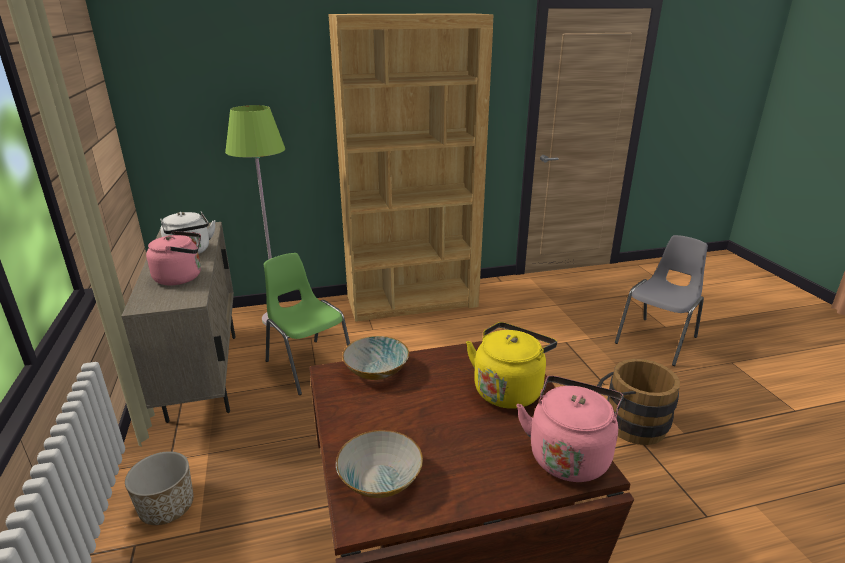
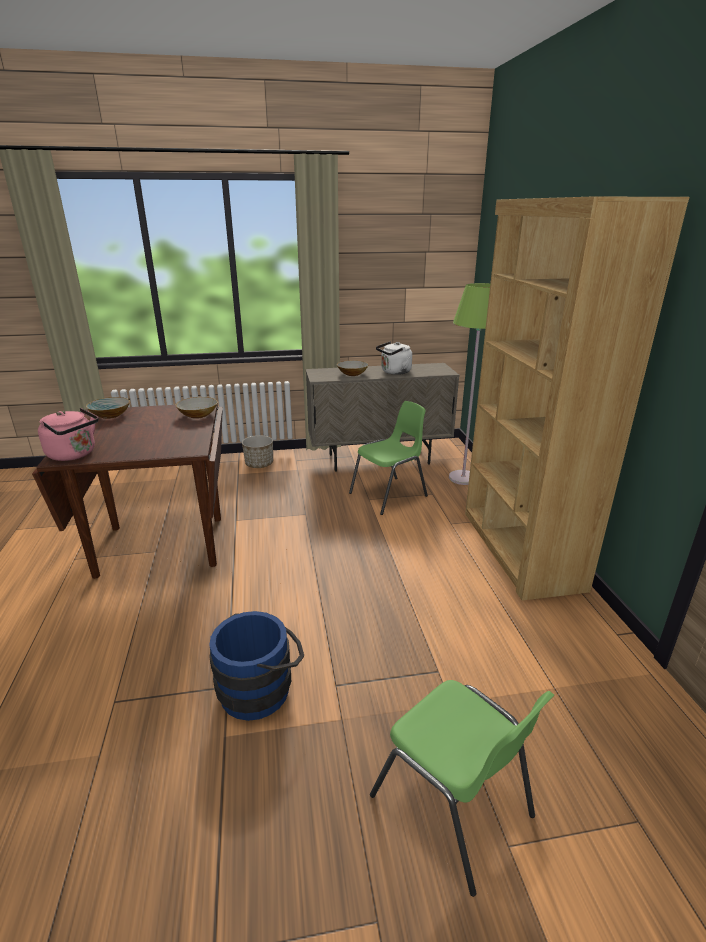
camera: 95 degrees right, 0 degrees up
pink kettle [146,231,201,285] -> bowl [337,360,368,376]
yellow kettle [466,322,557,409] -> none
brown bucket [597,359,680,445] -> blue bucket [209,611,304,721]
grey chair [615,235,708,366] -> green chair [370,680,554,897]

